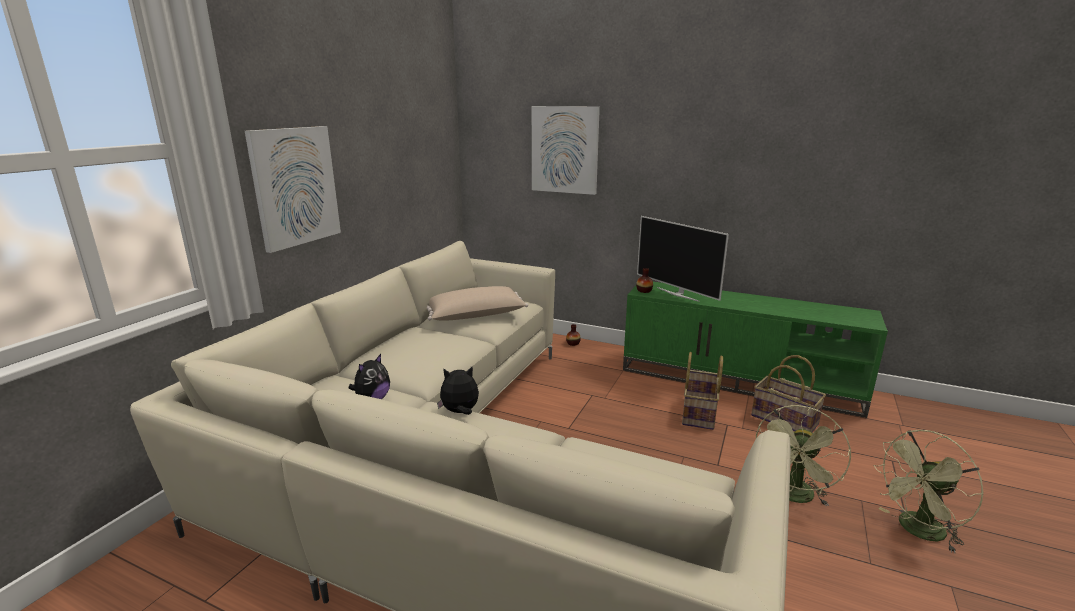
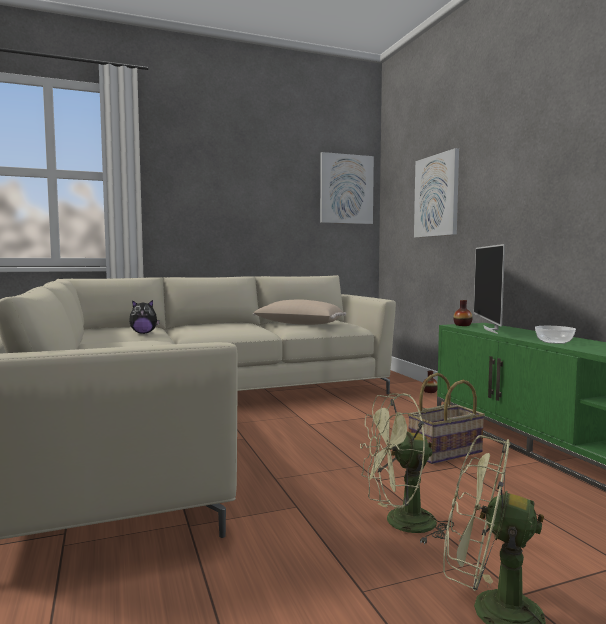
camera: 45 degrees right, 15 degrees down
picture [245,126,341,253] -> picture moved to [320,152,374,224]
plush toy [437,366,479,415] -> none
basket [751,355,826,432] -> none
none -> bowl [535,326,576,344]

